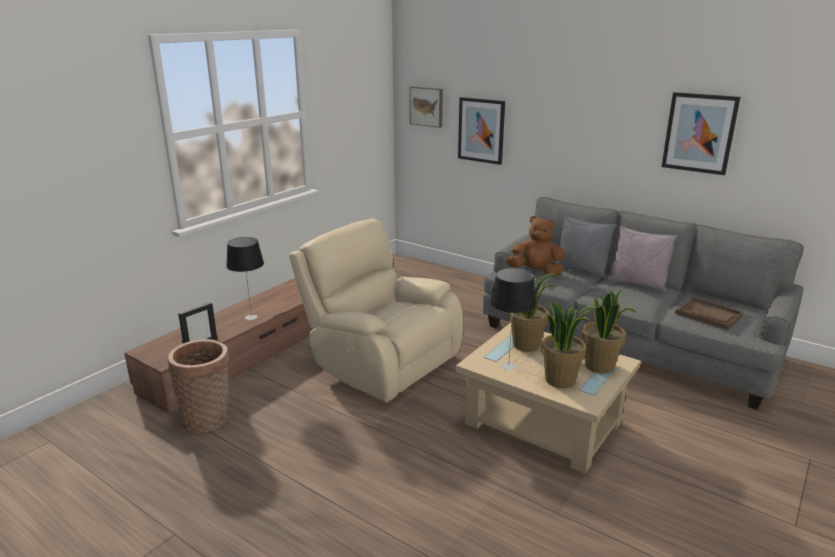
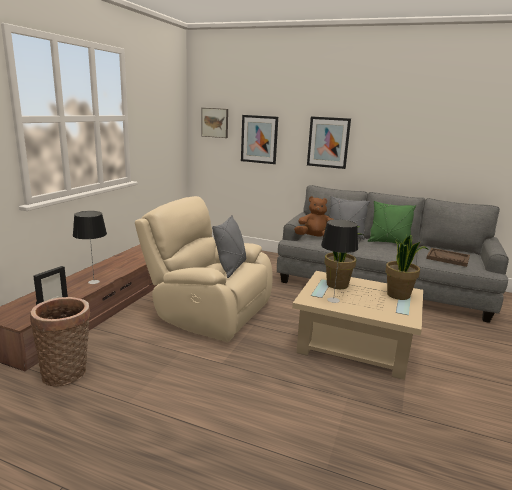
camera: 15 degrees left, 5 degrees down
potted plant [541,300,597,388] -> none
purple pillow [607,226,678,292] -> green pillow [368,201,416,244]
picture [662,92,741,175] -> picture moved to [307,116,351,169]
none -> grey pillow [212,215,246,278]

